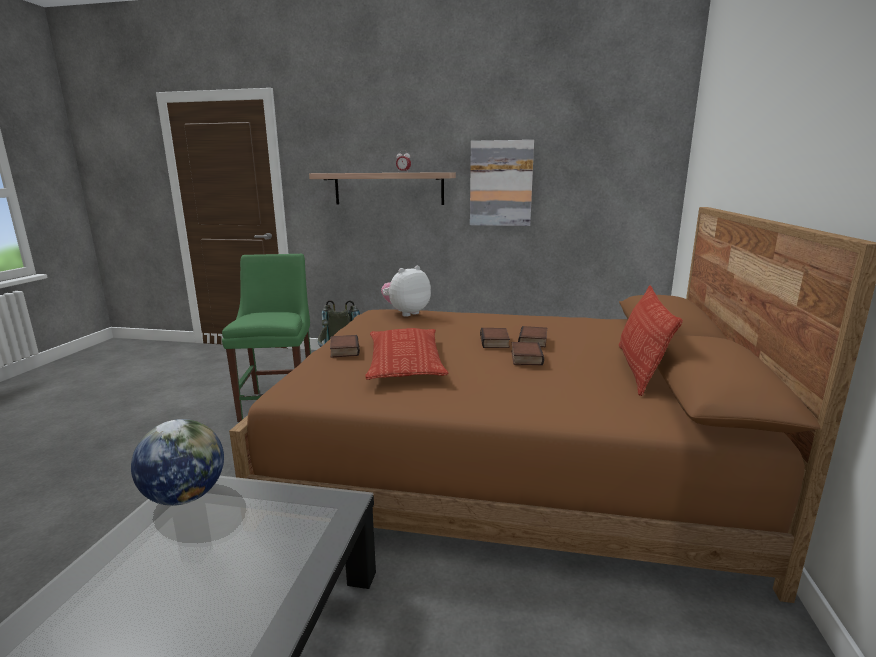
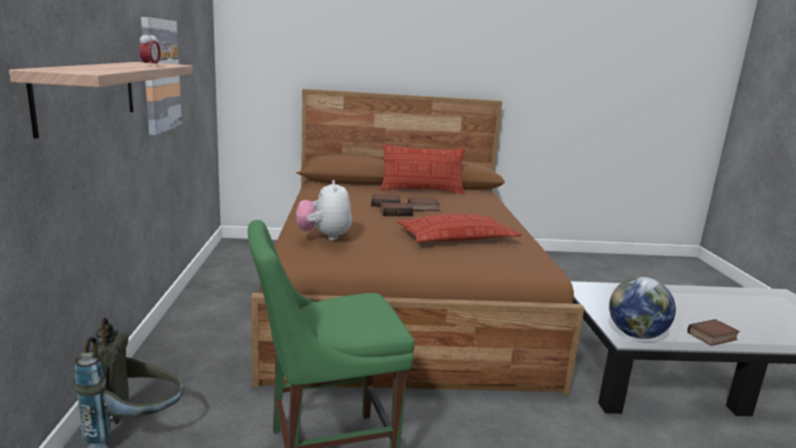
camera: 105 degrees left, 0 degrees up
book [330,335,360,358] -> book moved to [687,319,740,346]
plush toy [381,266,431,317] -> plush toy turned 45 degrees clockwise [296,180,352,240]

